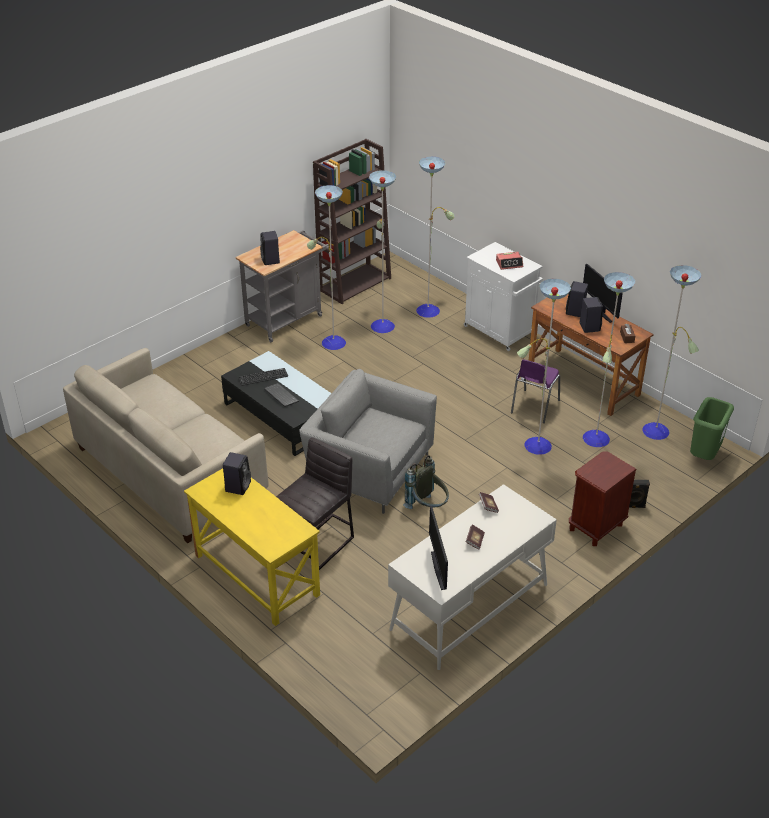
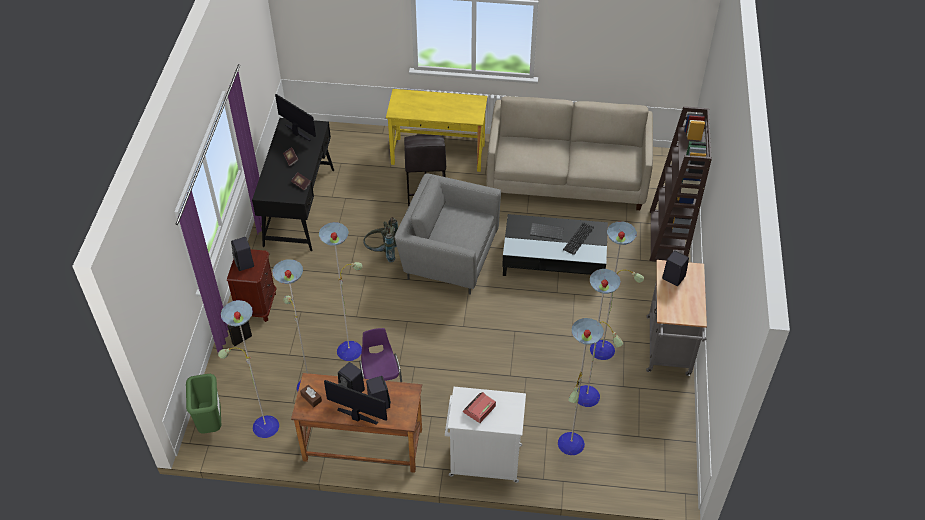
camera: 140 degrees right, 10 degrees up
black speaker [223,452,251,495] -> black speaker moved to [231,237,254,271]
grey armchair [299,369,437,514] -> grey armchair turned 150 degrees counterclockwise [395,174,501,295]
brown bookcase [313,139,391,304] -> brown bookcase moved to [650,106,712,261]
white desk [388,484,557,670] -> black desk [252,118,334,251]

